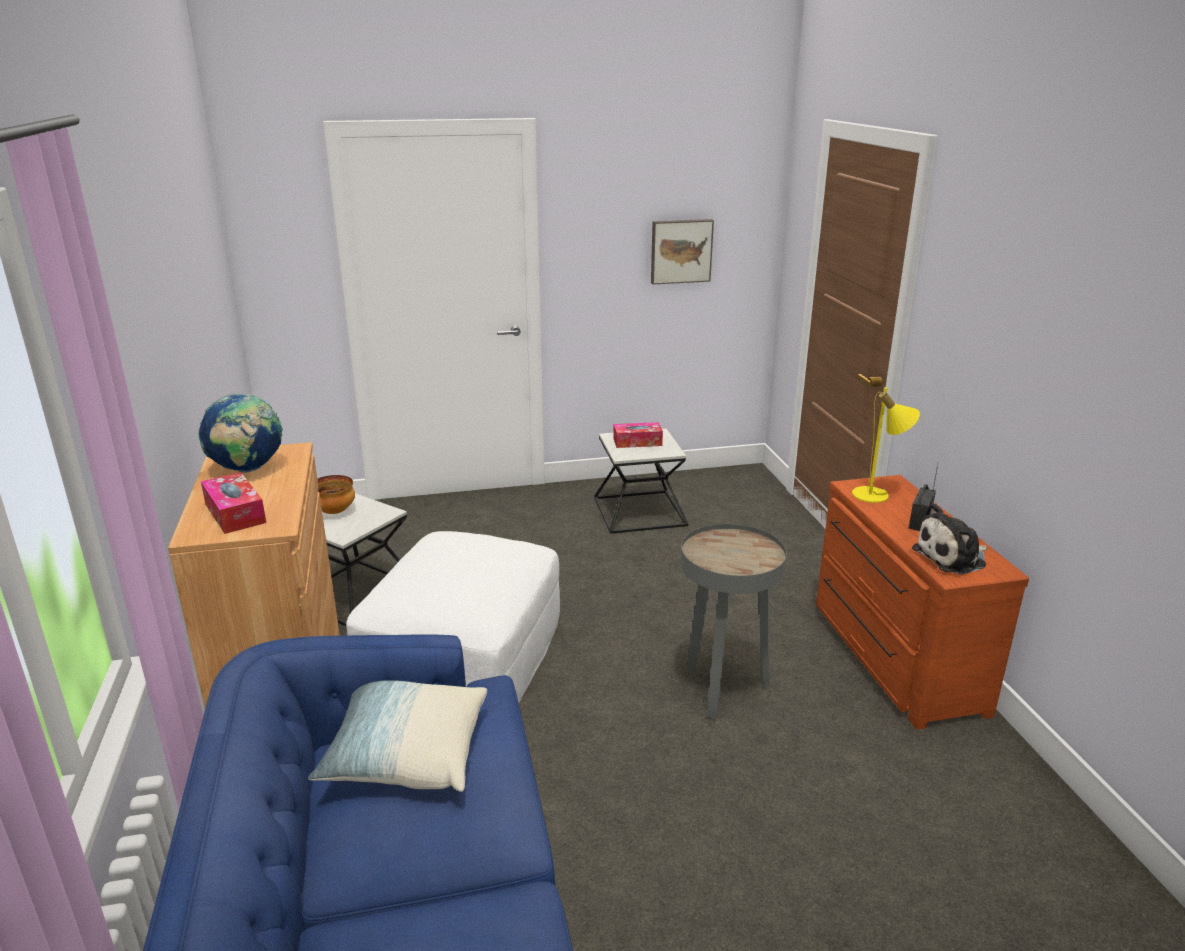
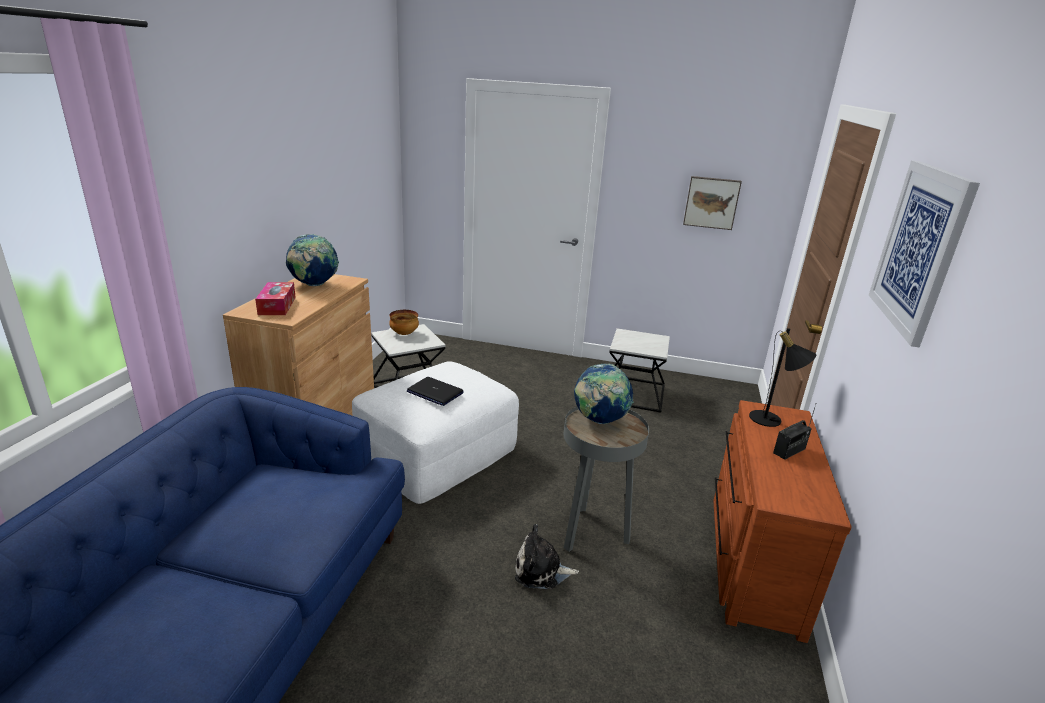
camera: 25 degrees right, 0 degrees up
pillow [308,680,487,792] -> none
tissue box [613,422,663,448] -> none
yellow table lamp [852,387,920,503] -> black table lamp [749,328,816,427]
plush toy [912,503,988,574] -> plush toy moved to [515,524,579,589]
none -> laptop [407,377,464,406]
none -> globe [574,363,634,424]
none -> picture [869,160,980,348]

